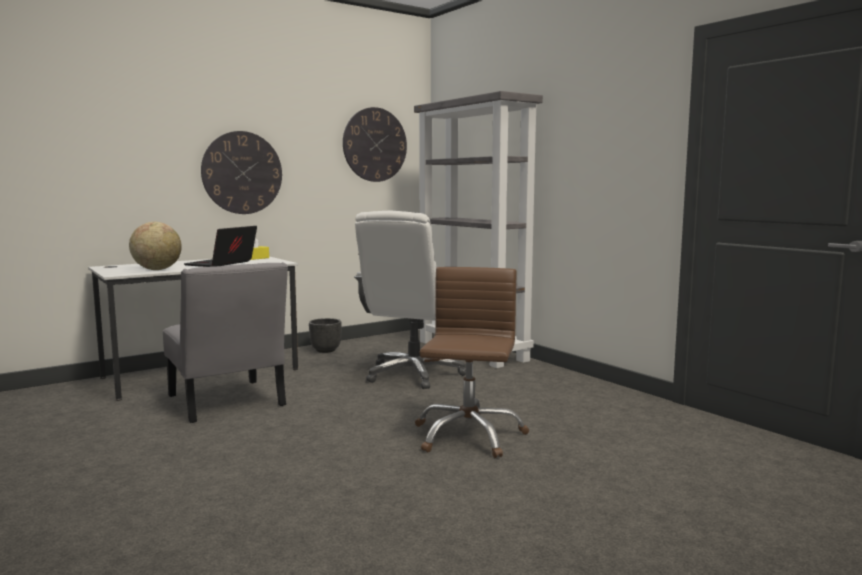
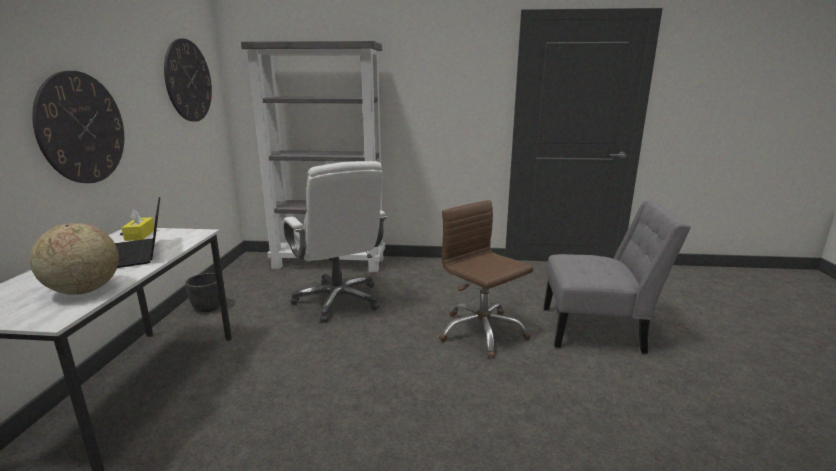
camera: 50 degrees left, 10 degrees up
grey chair [163,262,288,423] -> grey chair moved to [544,200,691,354]

